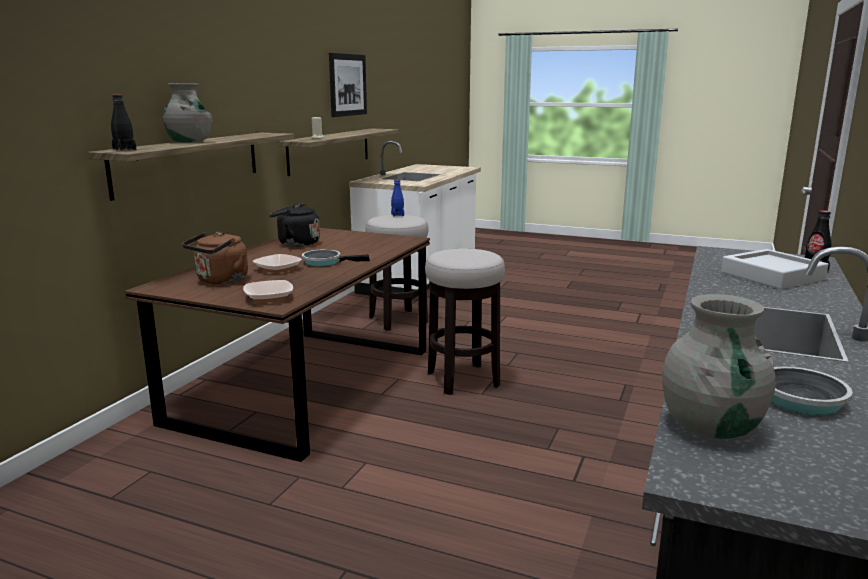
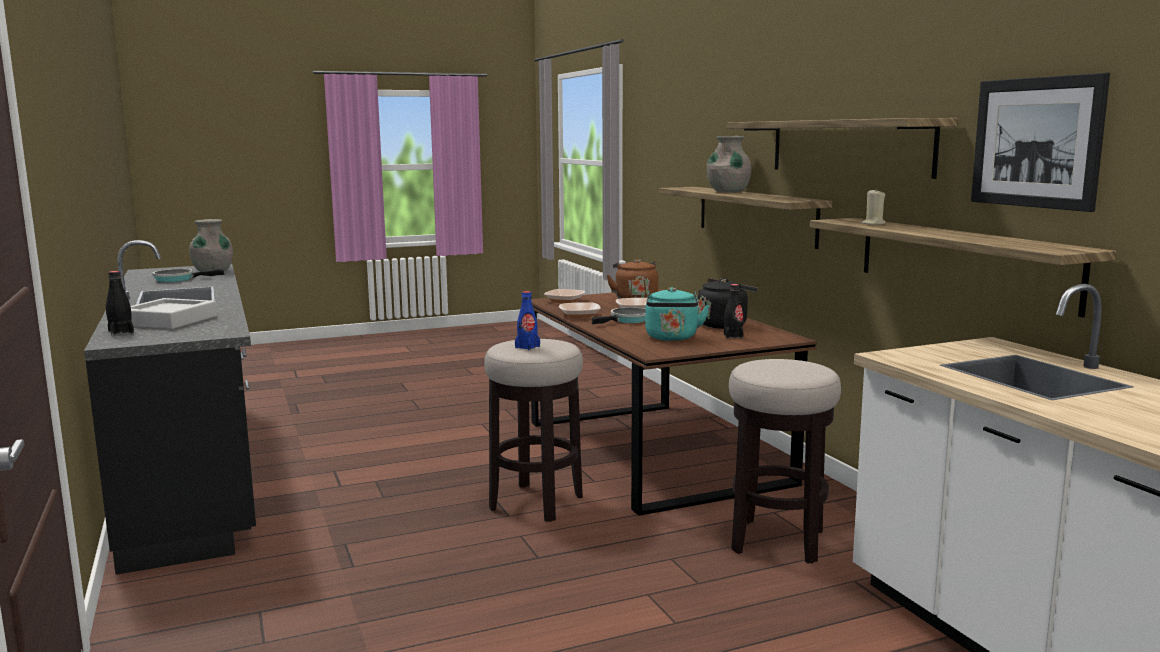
camera: 135 degrees right, 5 degrees down
black bottle [111,95,136,151] -> black bottle moved to [724,284,744,339]
blue bottle [391,180,404,216] -> blue bottle moved to [515,291,540,350]
none -> bowl [559,302,600,318]
none -> turquoise kettle [645,287,710,341]
none -> shelf [726,118,958,179]

